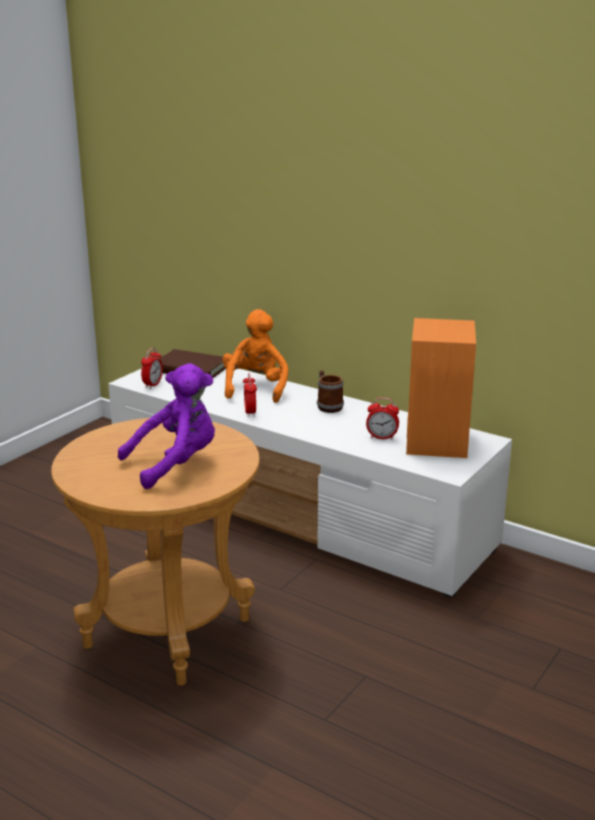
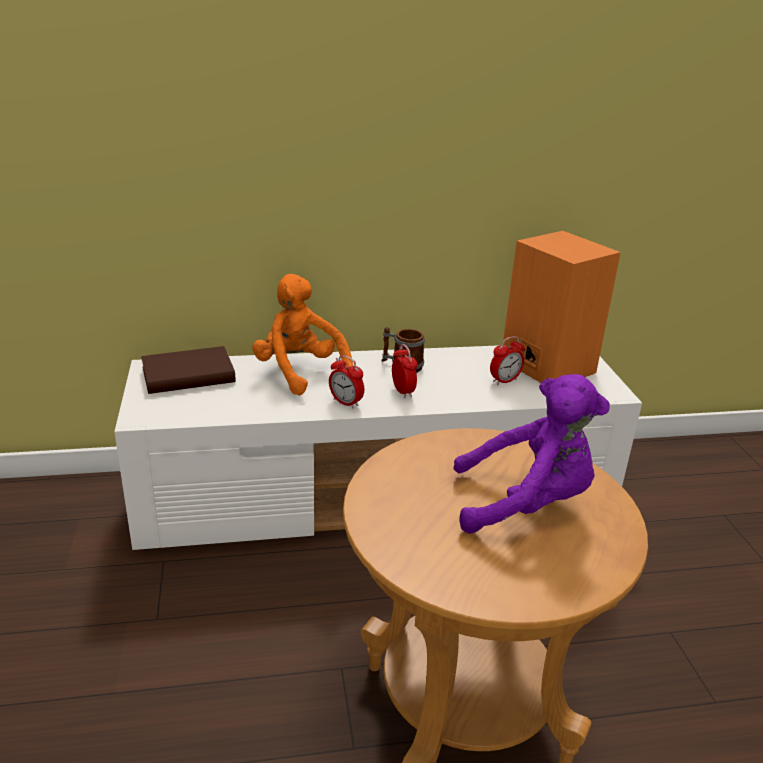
camera: 45 degrees left, 5 degrees up
purple plush toy [118,363,215,489] -> purple plush toy turned 75 degrees clockwise [453,374,610,534]
alarm clock [141,348,163,389] -> alarm clock moved to [392,344,417,398]

